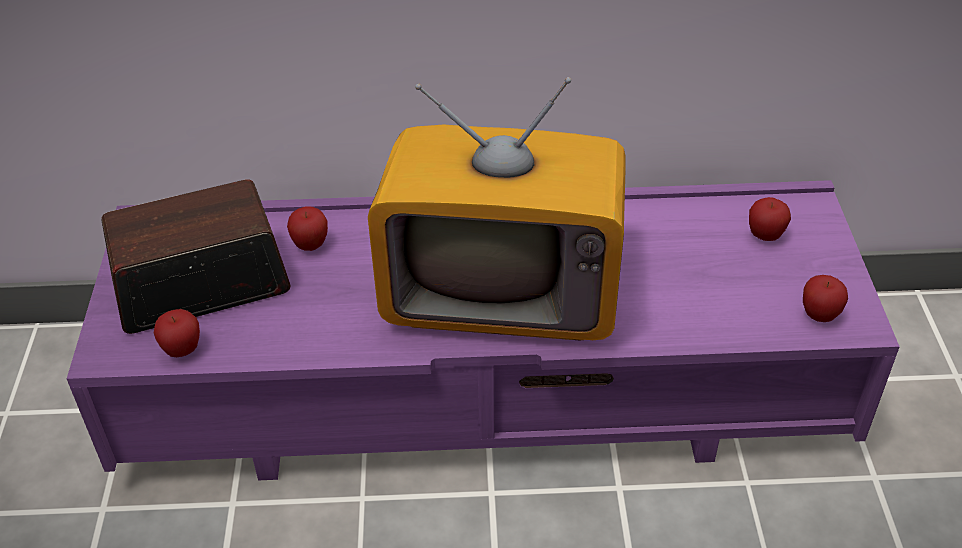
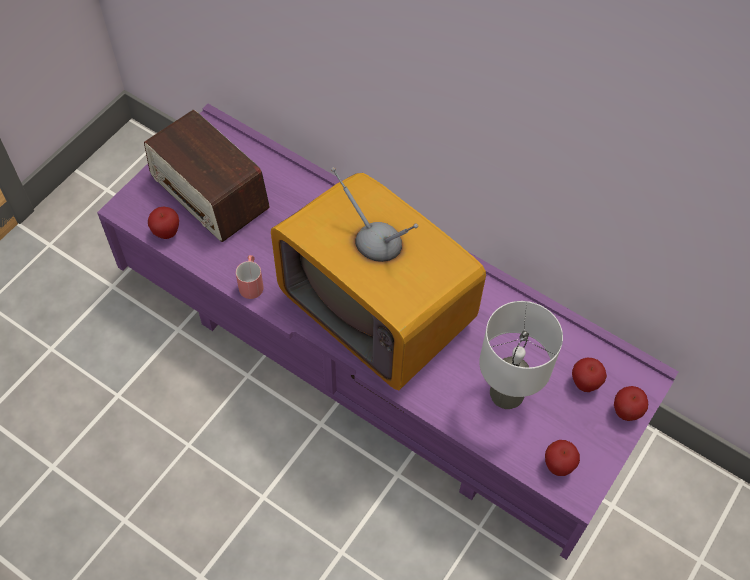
camera: 35 degrees right, 15 degrees up
radio [102,179,291,334] -> radio turned 150 degrees counterclockwise [144,110,270,242]
apple [287,207,328,251] -> apple moved to [614,386,648,421]
none -> red mug [236,255,264,299]
none -> white table lamp [479,301,563,409]

